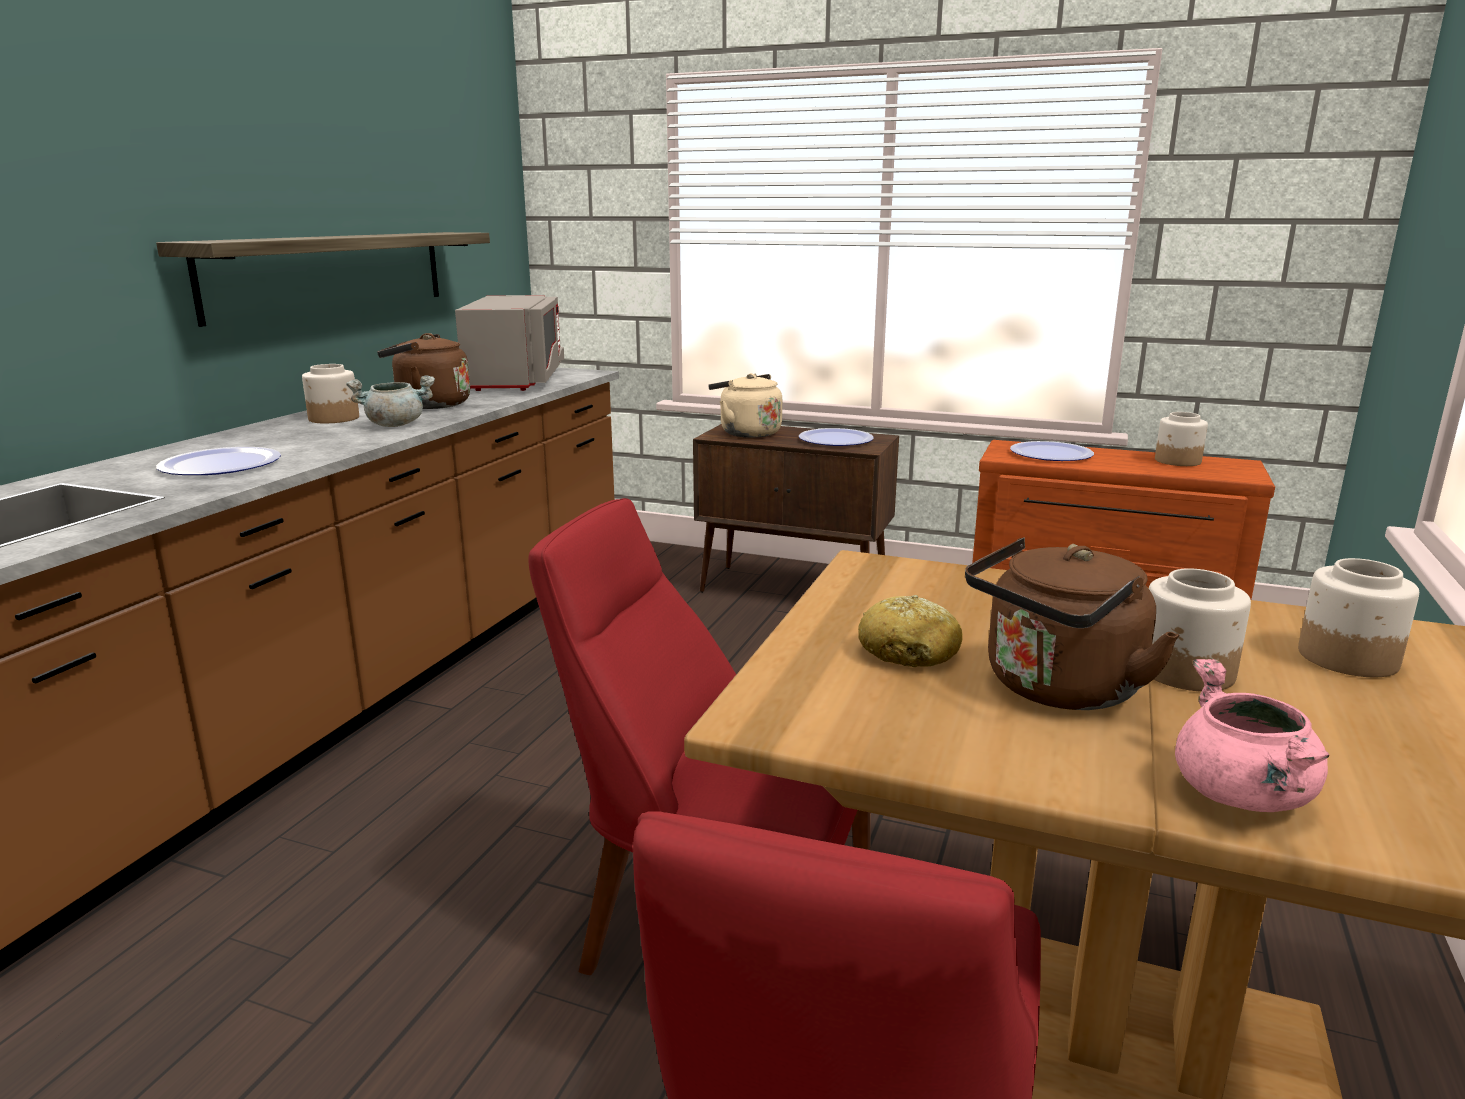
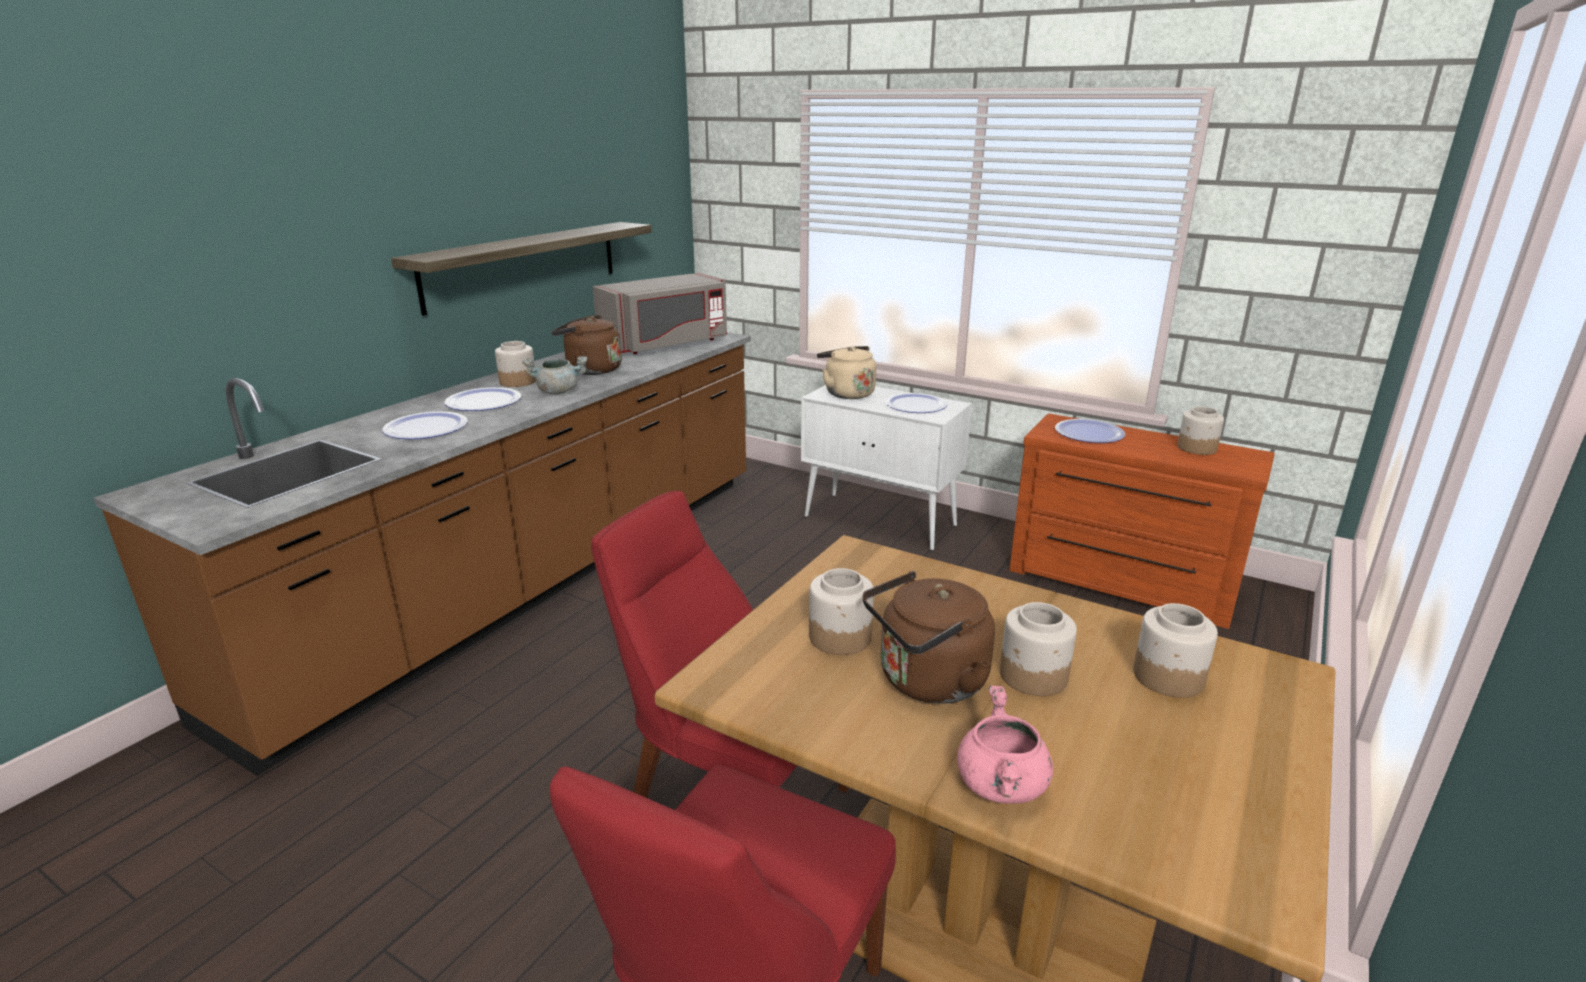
camera: 10 degrees right, 5 degrees up
grey microwave [455,295,564,391] -> grey microwave turned 45 degrees clockwise [592,273,727,354]
brown cabinet [693,424,899,593] -> white cabinet [801,385,972,551]
bread [858,595,963,667] -> jar [809,568,874,655]
none -> plate [444,387,521,411]

